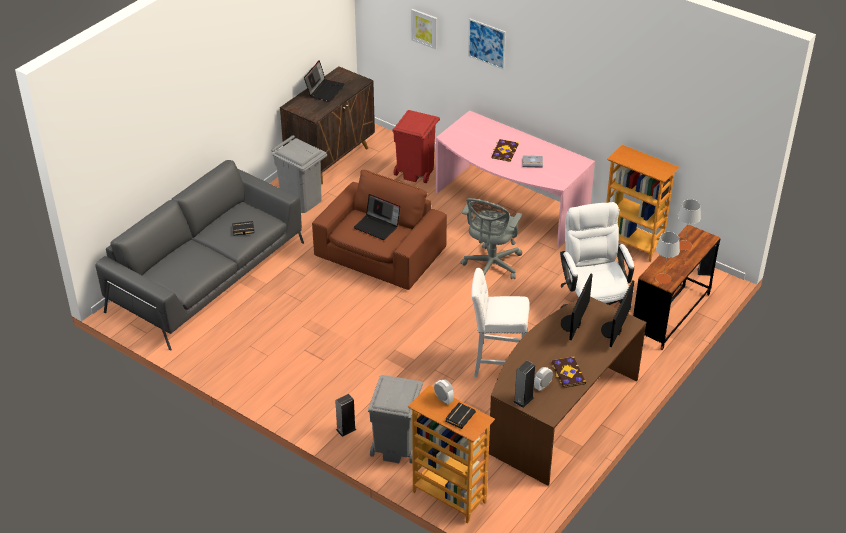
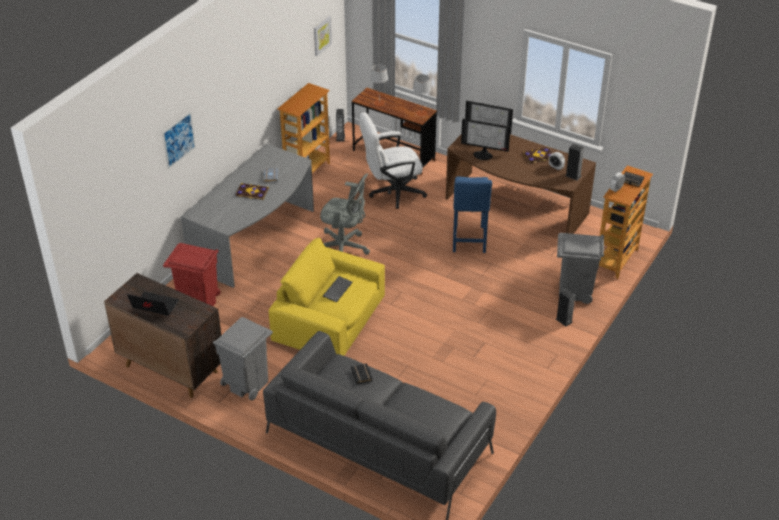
camera: 95 degrees left, 0 degrees up
brown armchair [312,170,447,290] -> yellow armchair [269,238,385,356]
laptop [353,194,400,240] -> keyboard [323,276,353,303]
picture [411,9,438,49] -> picture moved to [314,16,332,56]
pink desk [436,110,595,247] -> grey desk [181,144,314,288]
white stool [471,268,529,377] -> blue stool [453,177,492,253]

